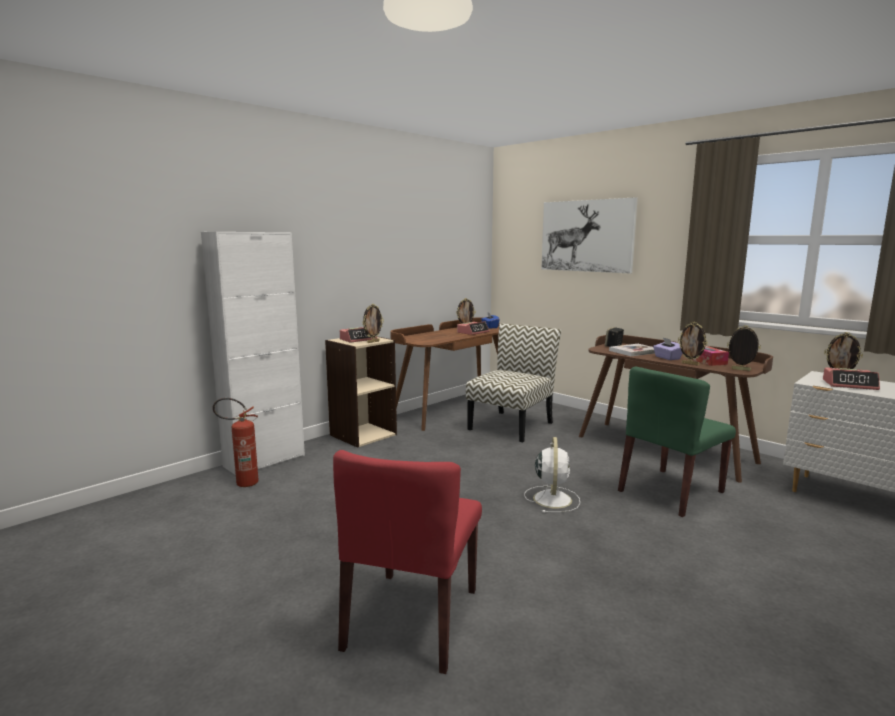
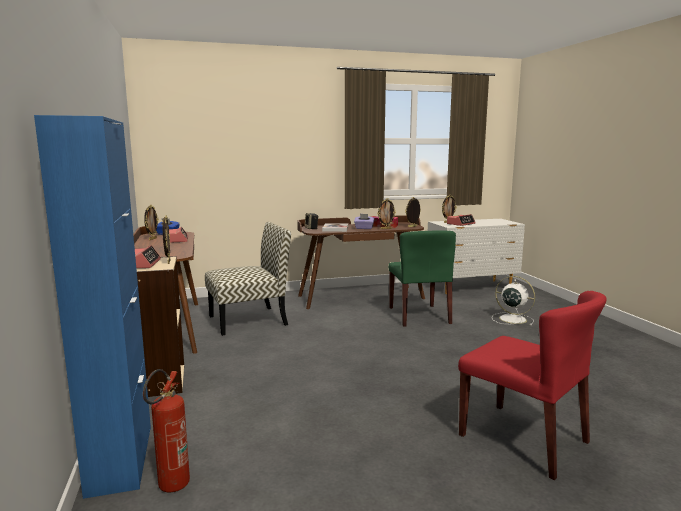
camera: 60 degrees left, 0 degrees up
white cabinet [201,232,305,475] -> blue cabinet [34,115,151,499]
chair [466,324,561,442] -> chair turned 90 degrees clockwise [205,222,291,336]
white fan [524,437,580,513] -> white fan moved to [492,276,535,326]
picture [541,197,638,274] -> none

